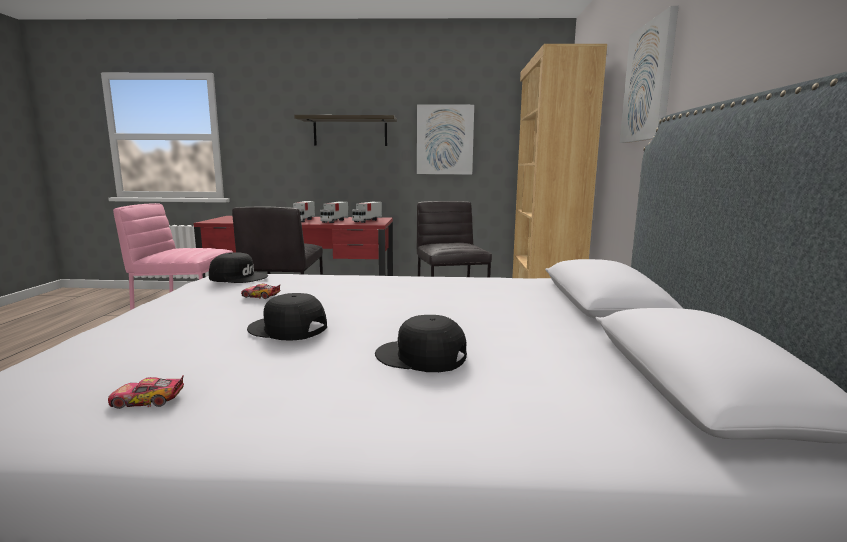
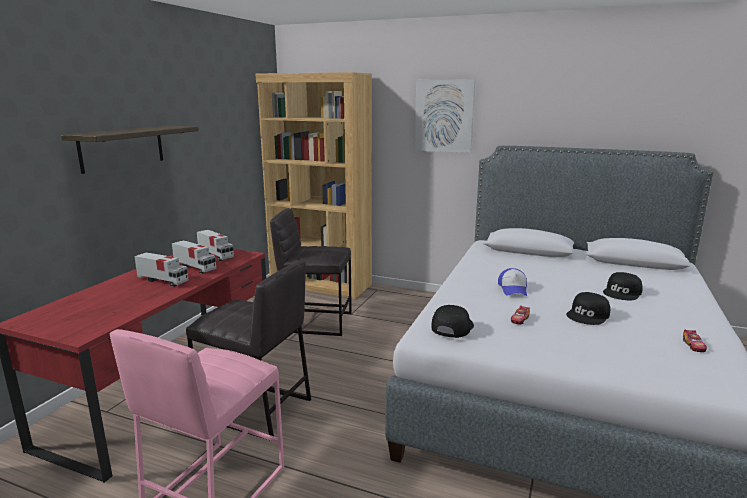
camera: 70 degrees left, 5 degrees up
picture [417,104,474,175] -> none
none -> cap [498,268,527,296]

